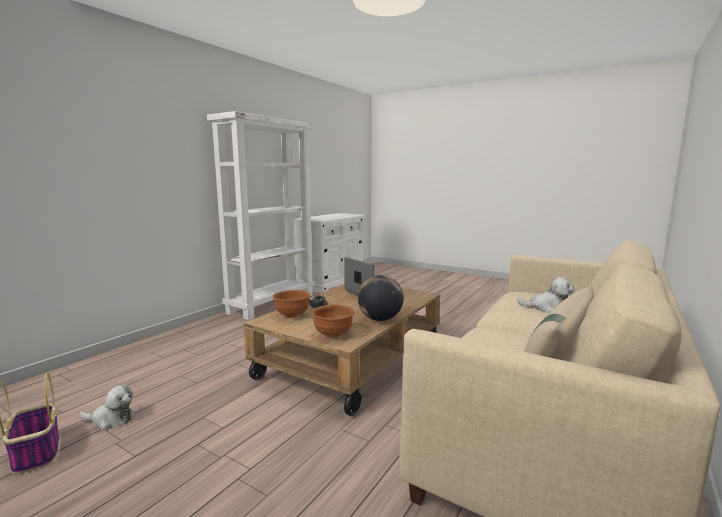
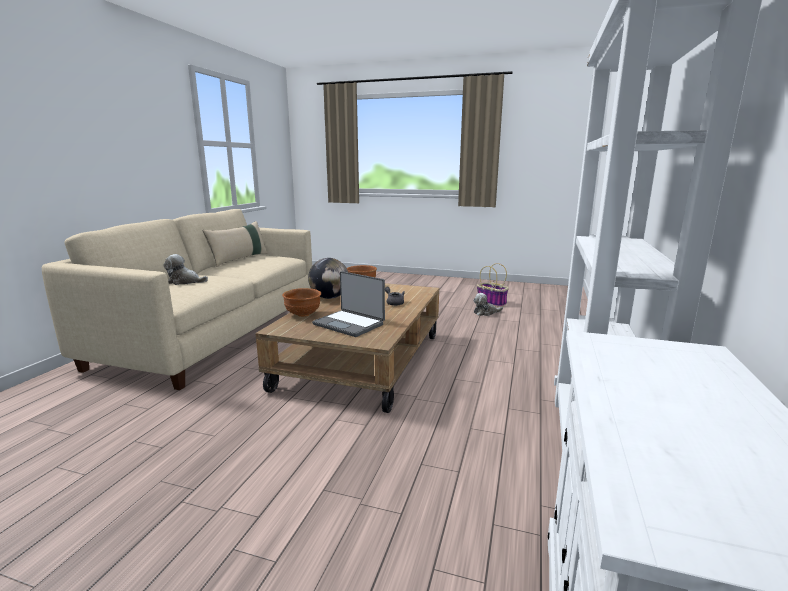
camera: 165 degrees right, 5 degrees up
brown bowl [273,290,310,318] -> brown bowl moved to [282,288,321,317]

